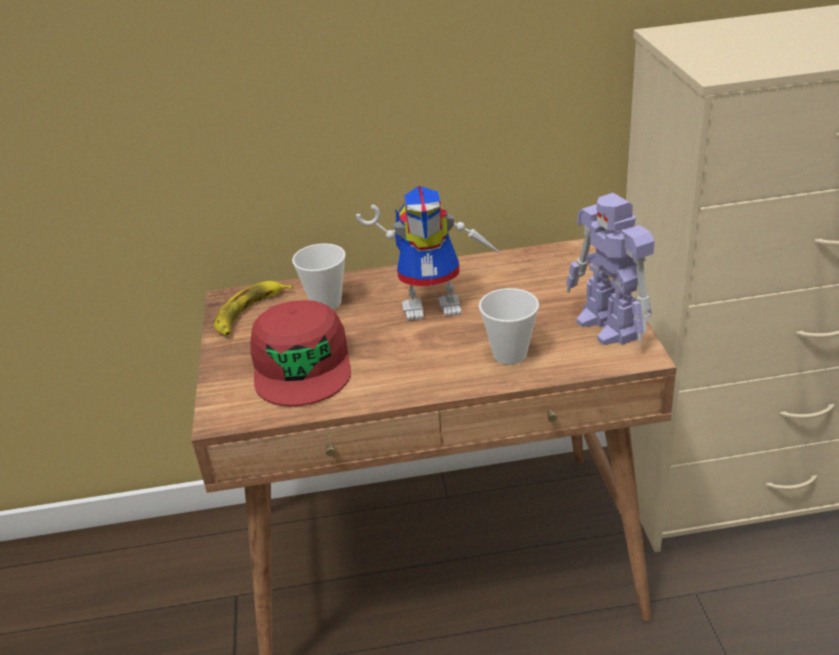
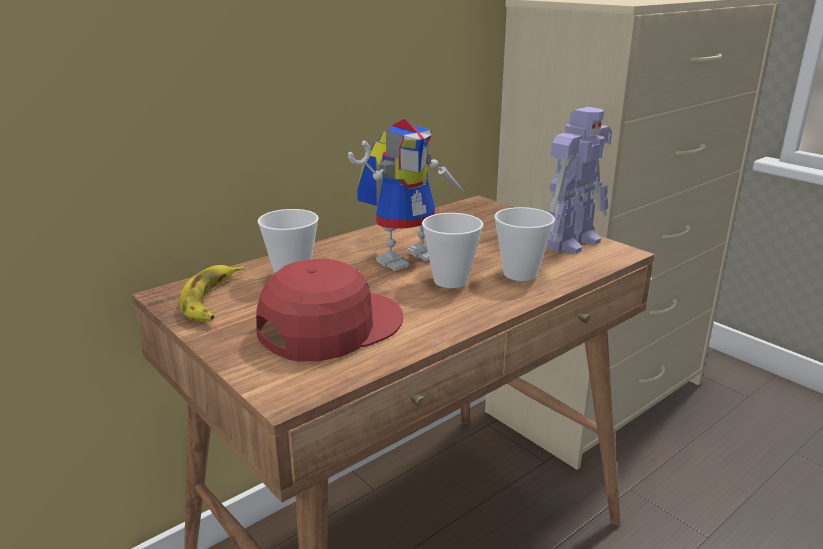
camera: 35 degrees left, 10 degrees down
red cap [250,300,351,406] -> red cap turned 90 degrees counterclockwise [256,259,403,361]
toy robot [566,193,654,345] -> toy robot turned 75 degrees counterclockwise [546,107,612,254]
none -> cup [422,213,483,288]

